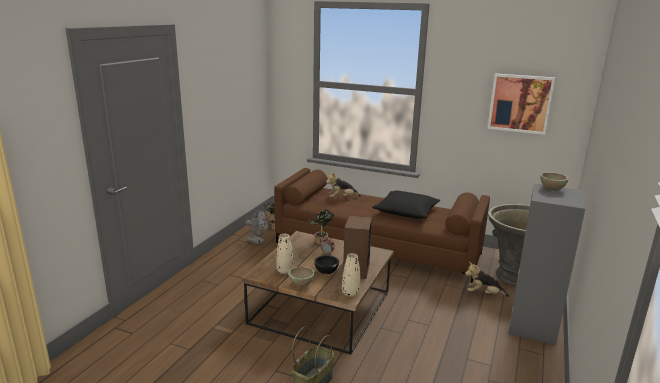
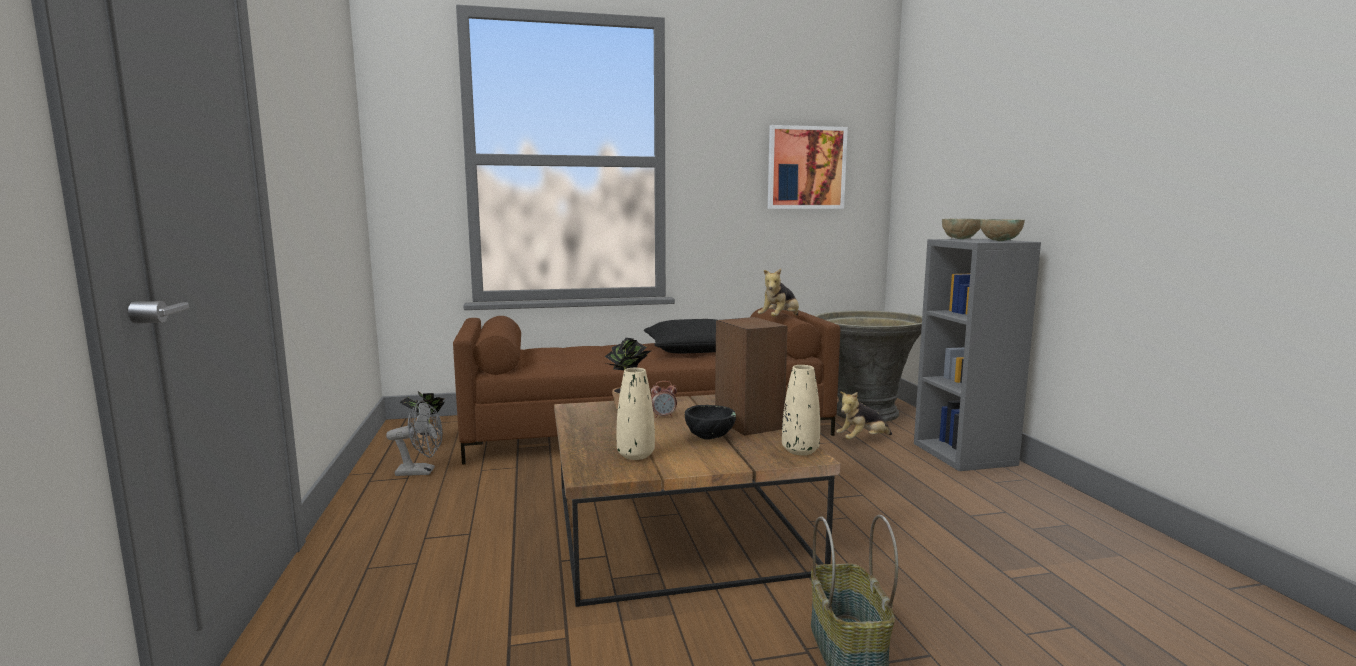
camera: 35 degrees left, 10 degrees down
beige bowl [288,266,315,287] -> beige bowl moved to [980,219,1025,241]
plush toy [326,172,361,197] -> plush toy moved to [758,269,799,317]

